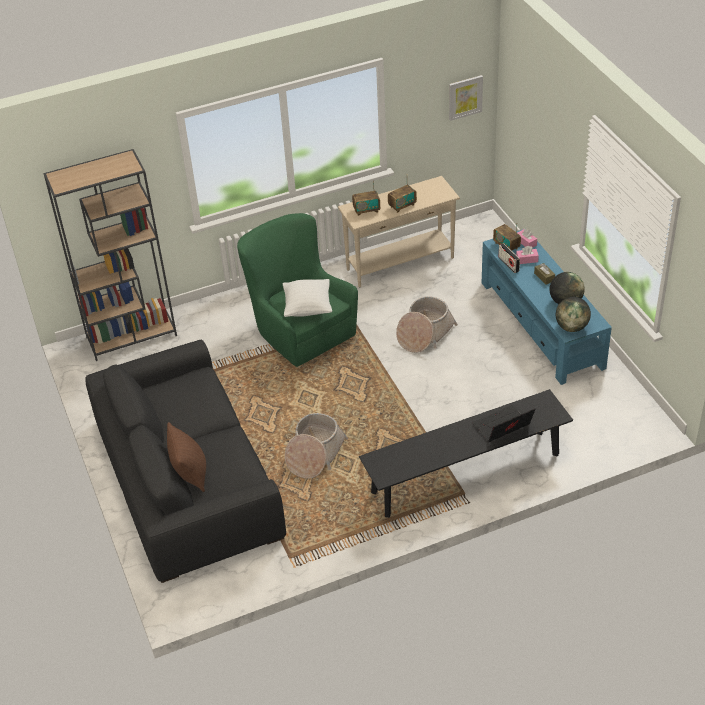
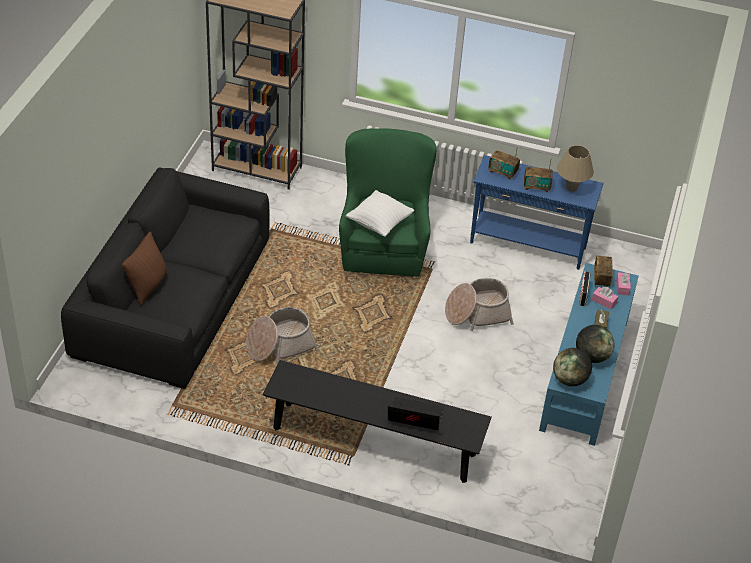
camera: 35 degrees right, 0 degrees up
beige console table [338,176,460,288] -> blue console table [470,155,603,270]
picture [449,75,483,121] -> none
none -> beige table lamp [557,145,594,192]

